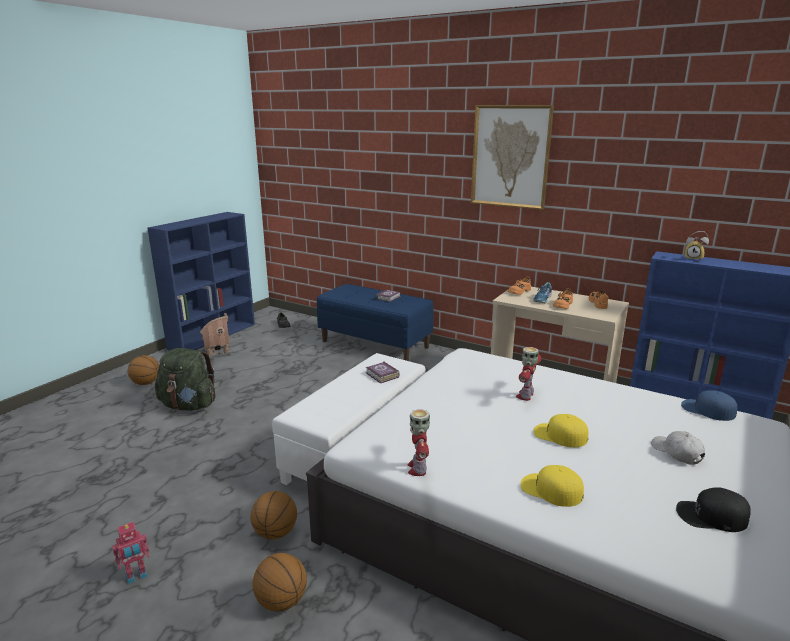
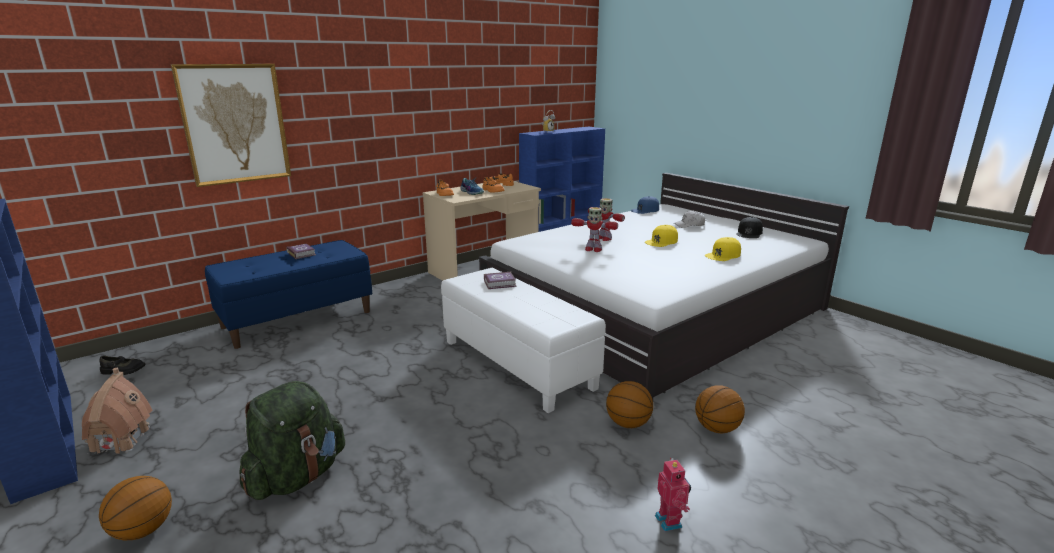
camera: 70 degrees left, 0 degrees up
toy robot [408,409,430,476] -> toy robot moved to [571,207,618,252]
picture [471,105,554,210] -> picture moved to [171,64,291,187]

